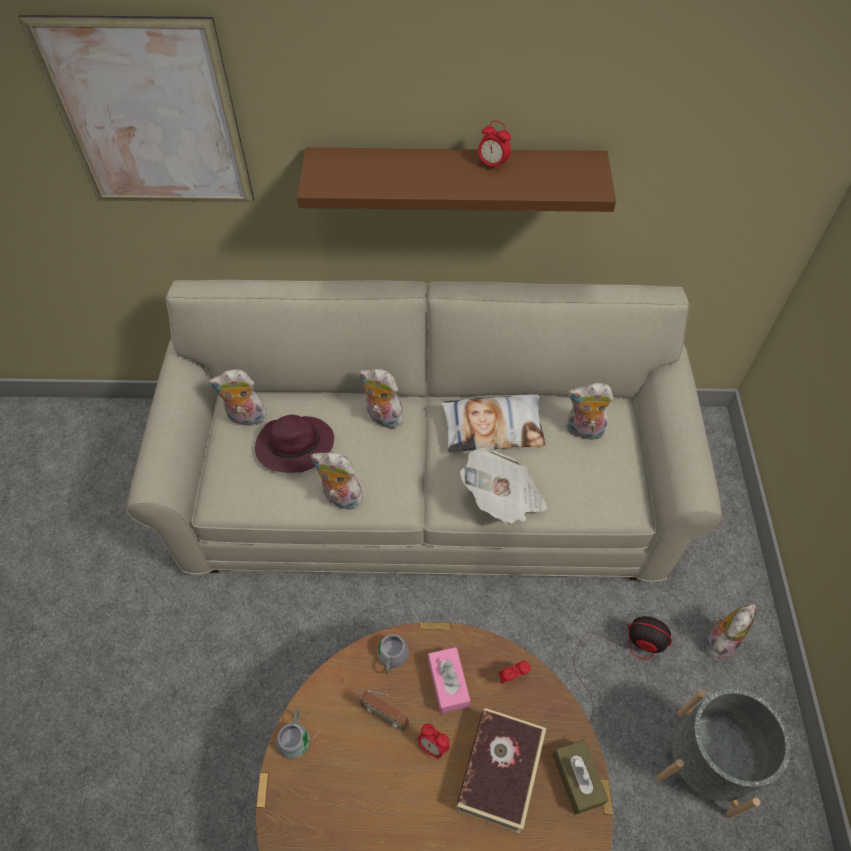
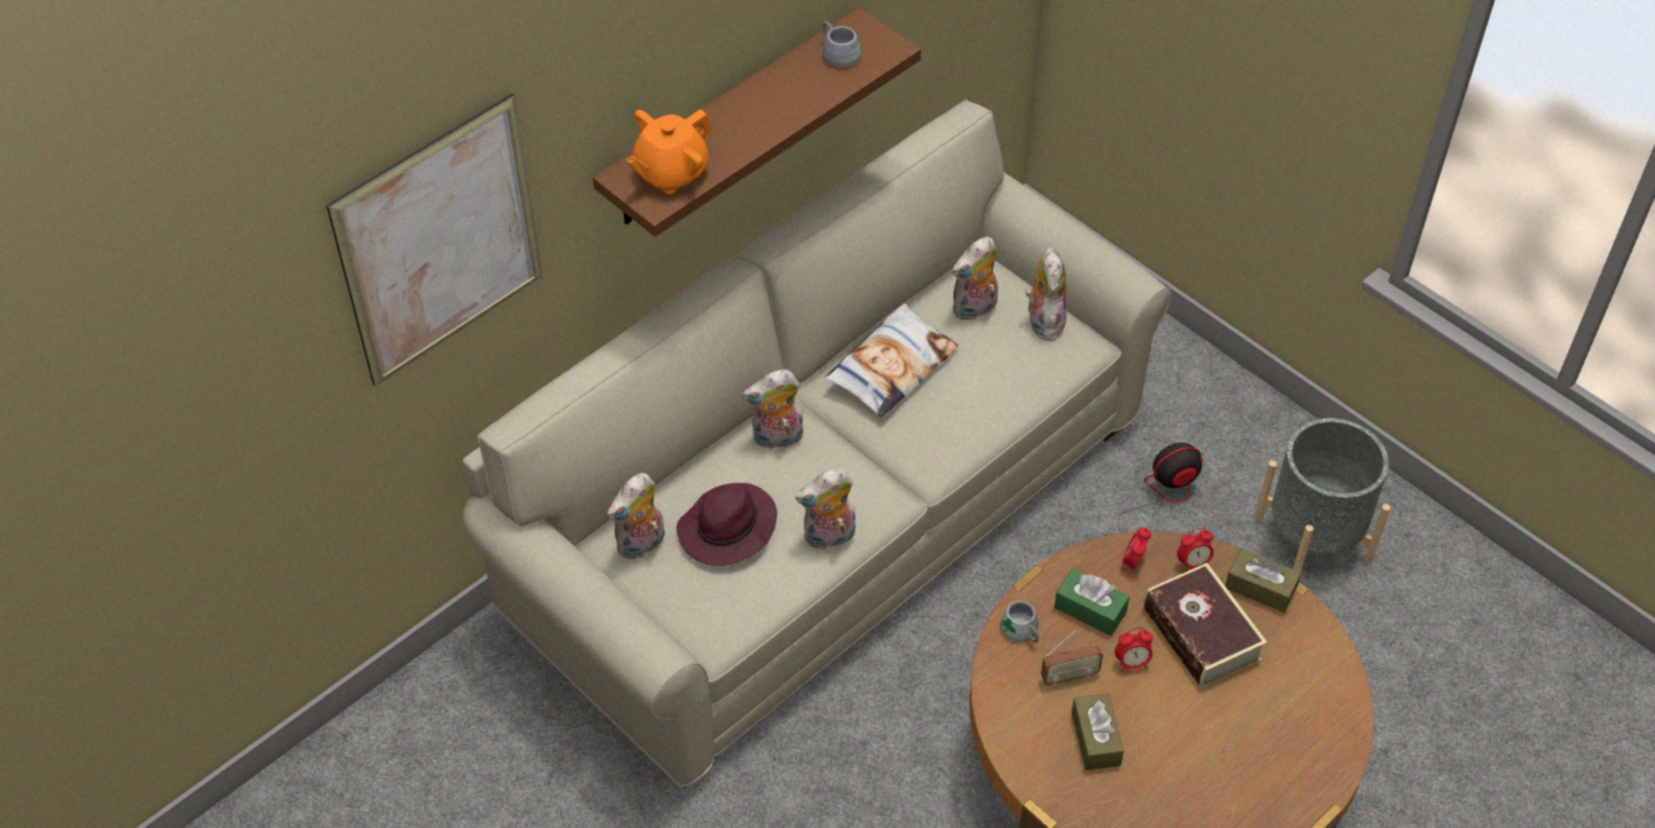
camera: 45 degrees left, 5 degrees down
grey mug [276,710,320,759] -> grey mug moved to [823,21,861,68]
pink tissue box [428,647,470,714] -> green tissue box [1054,569,1130,636]
newspaper [460,447,547,525] -> none
alarm clock [478,121,511,172] -> alarm clock moved to [1177,528,1214,571]
plush toy [706,604,756,660] -> plush toy moved to [1025,247,1067,341]
none -> orange teapot [626,109,713,194]
none -> brown tissue box [1071,693,1124,770]

